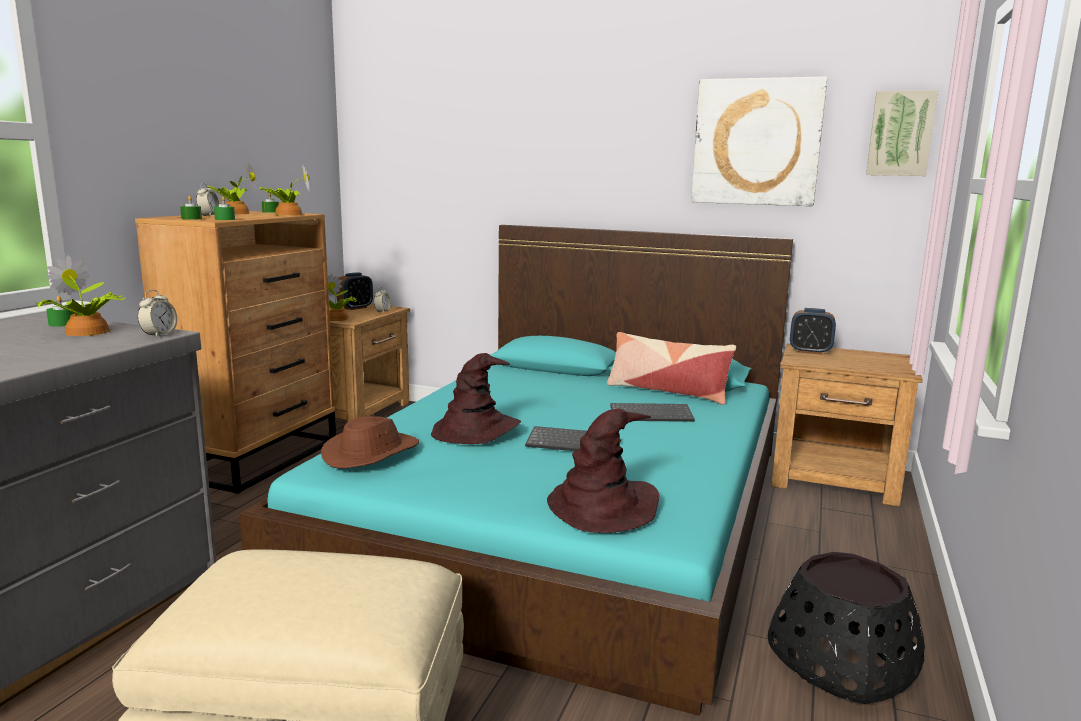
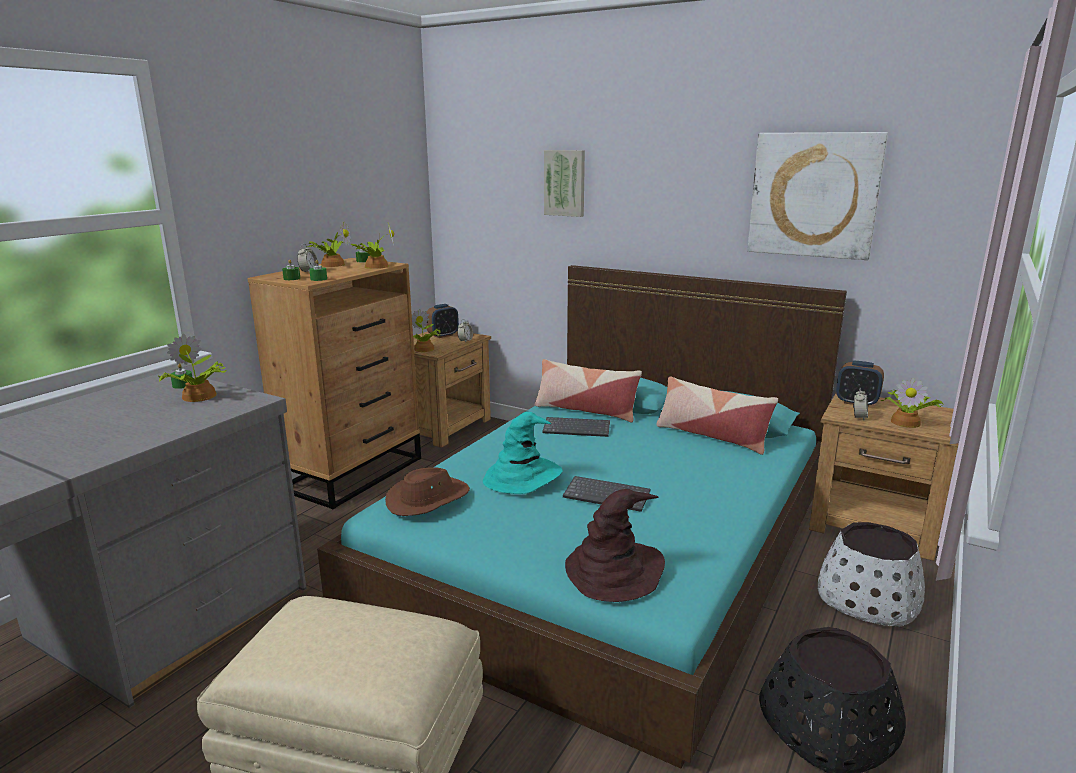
camera: 10 degrees right, 5 degrees up
alarm clock [137,290,177,337] -> alarm clock moved to [853,388,868,420]
brown hat [431,353,521,444] -> turquoise hat [483,412,563,494]
keyboard [610,403,695,422] -> keyboard moved to [542,417,610,437]
picture [866,90,938,176] -> picture moved to [544,150,585,217]
none -> pillow [535,359,642,423]
none -> white planter [818,522,925,627]
none -> potted plant [881,378,944,428]

